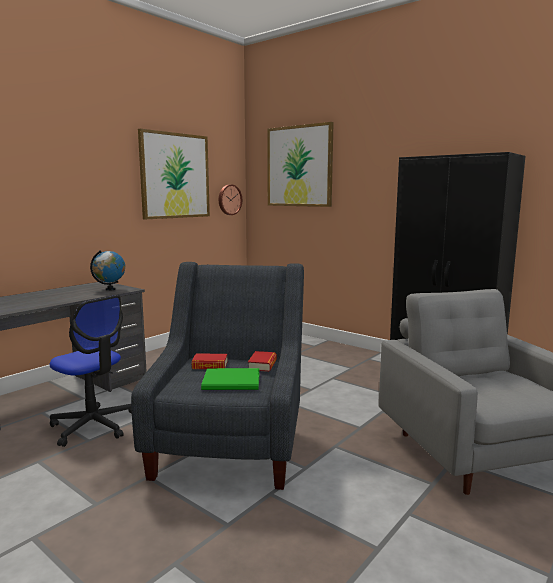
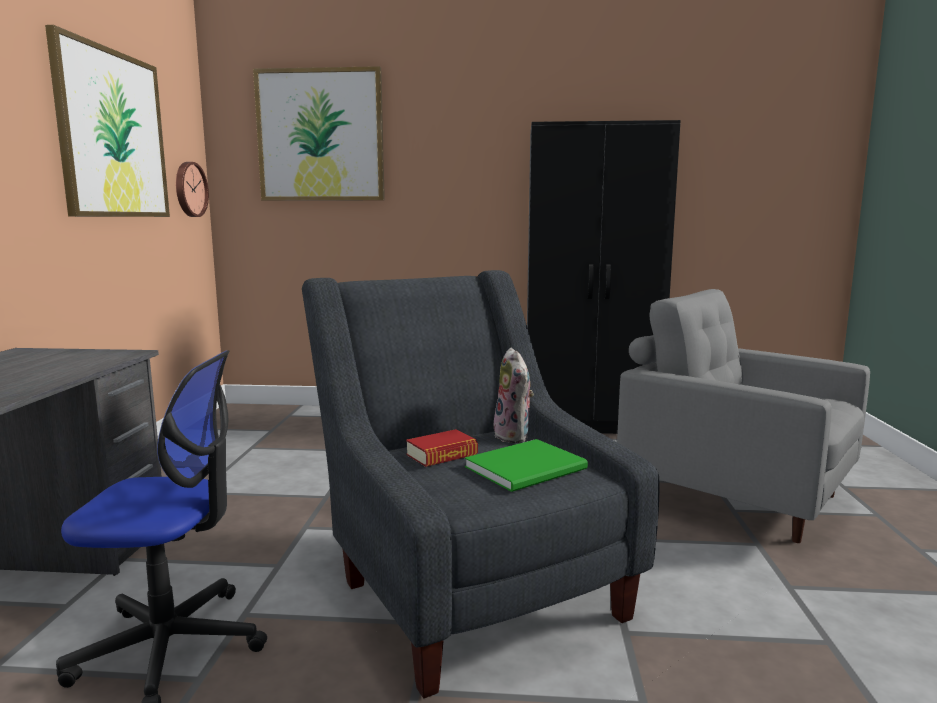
camera: 35 degrees left, 0 degrees up
globe [90,250,125,291] -> none
book [248,351,277,372] -> plush toy [494,348,534,443]

